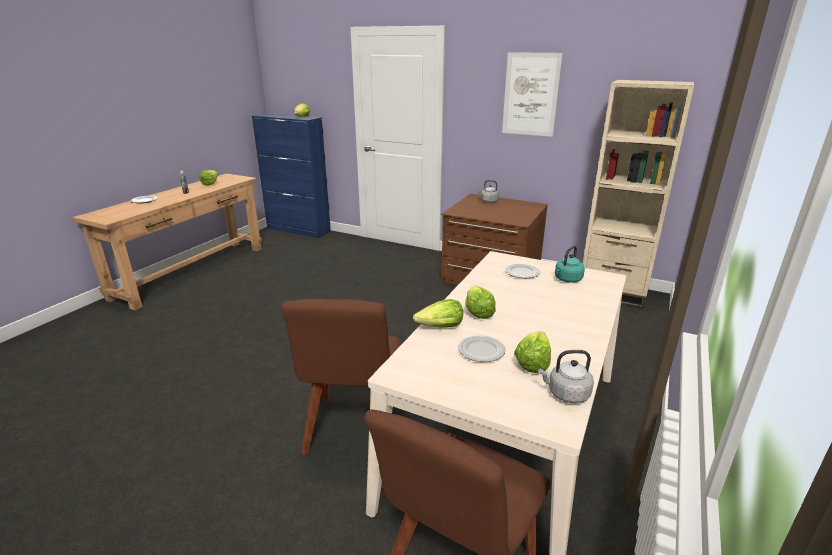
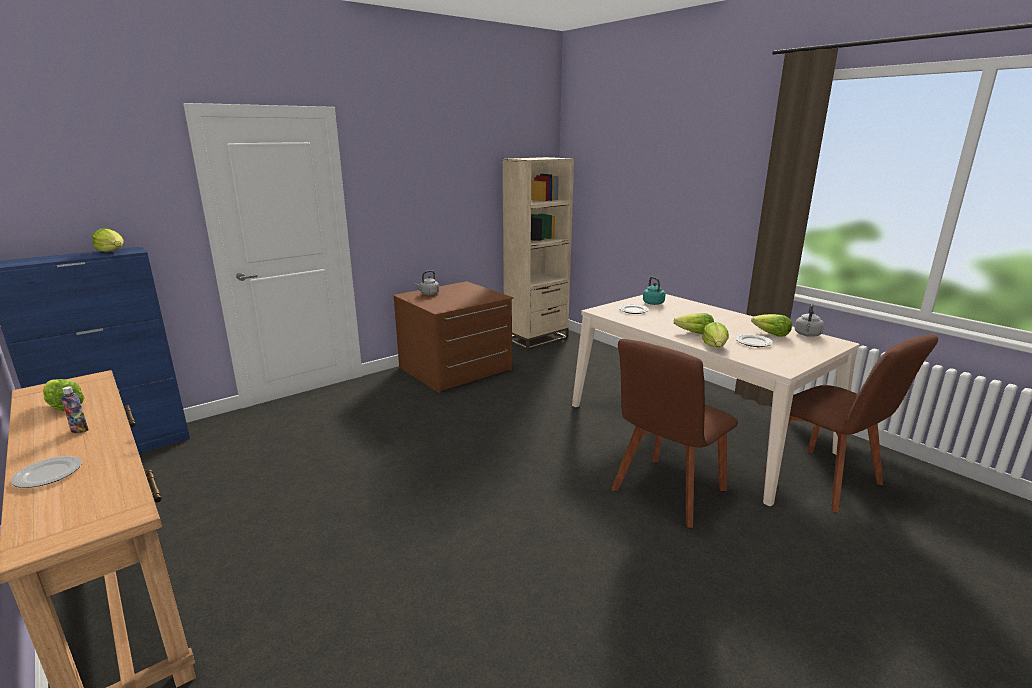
camera: 65 degrees left, 5 degrees down
brown chair [281,299,402,455] -> brown chair turned 105 degrees clockwise [612,339,738,528]
picture [502,52,563,137] -> none

